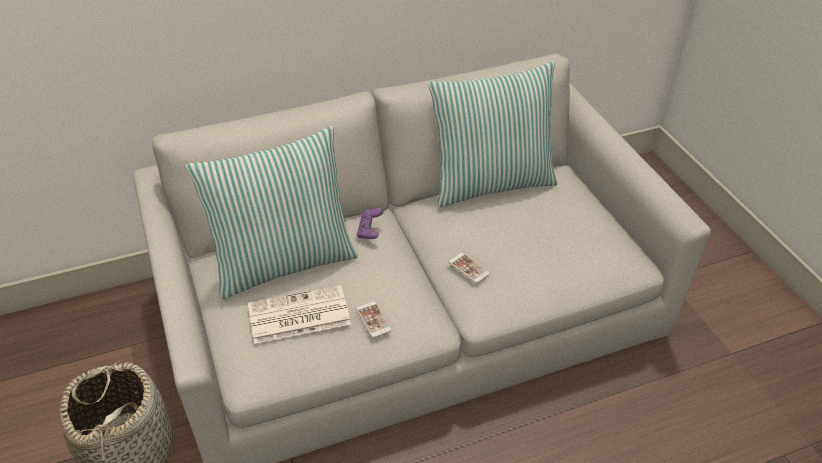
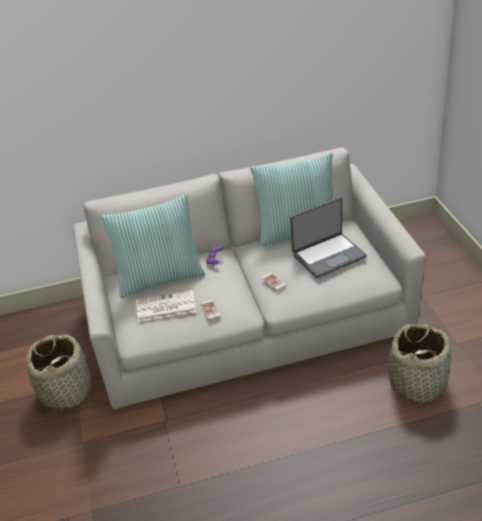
camera: 10 degrees right, 5 degrees down
none -> laptop [290,197,367,278]
none -> basket [388,324,451,404]

